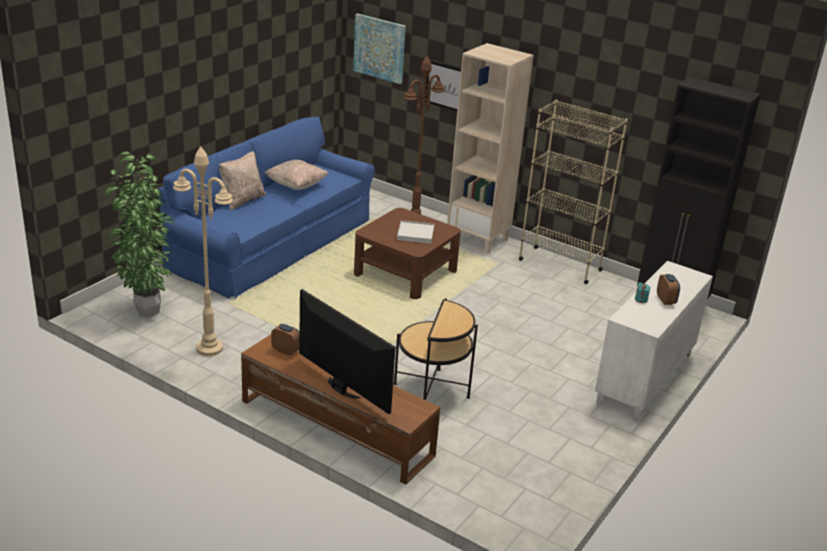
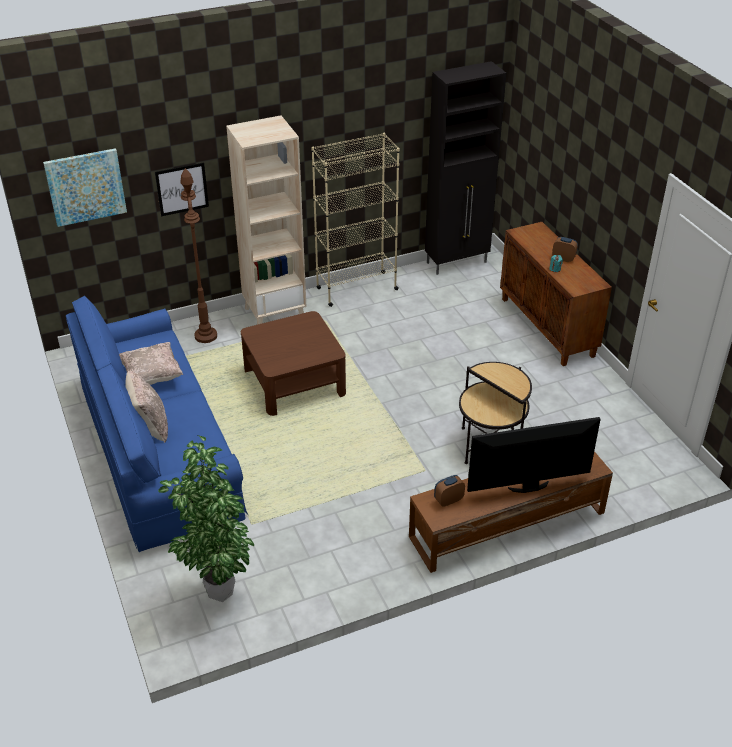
camera: 55 degrees left, 10 degrees up
beige floor lamp [173,146,233,356] -> none
white tray [397,220,434,244] -> none
white cabinet [595,261,713,422] -> brown cabinet [500,222,612,366]

